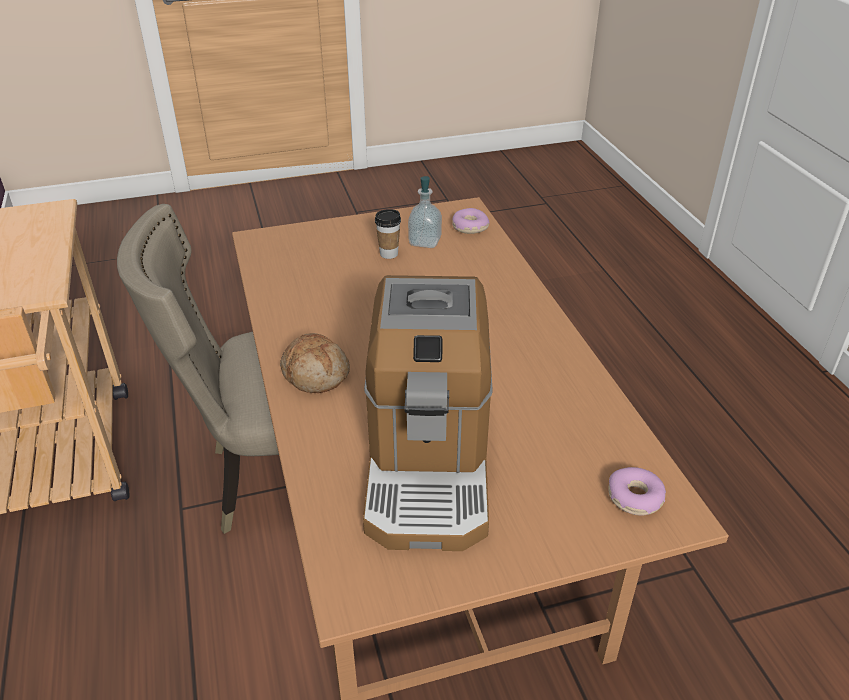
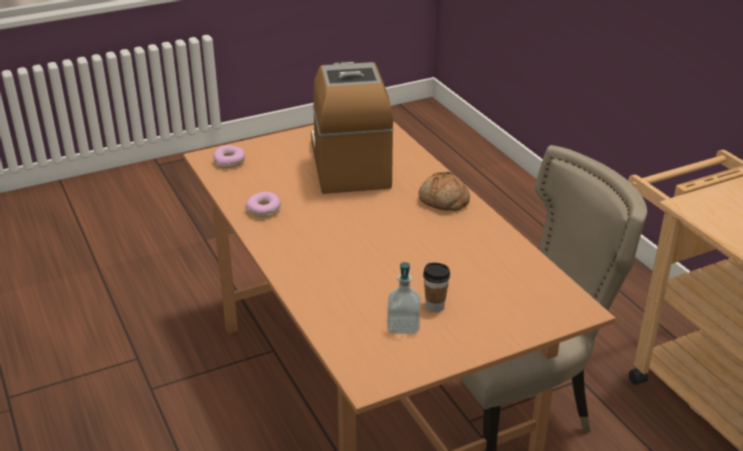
camera: 170 degrees right, 5 degrees down
donut [452,208,490,234] -> donut moved to [246,192,281,217]

